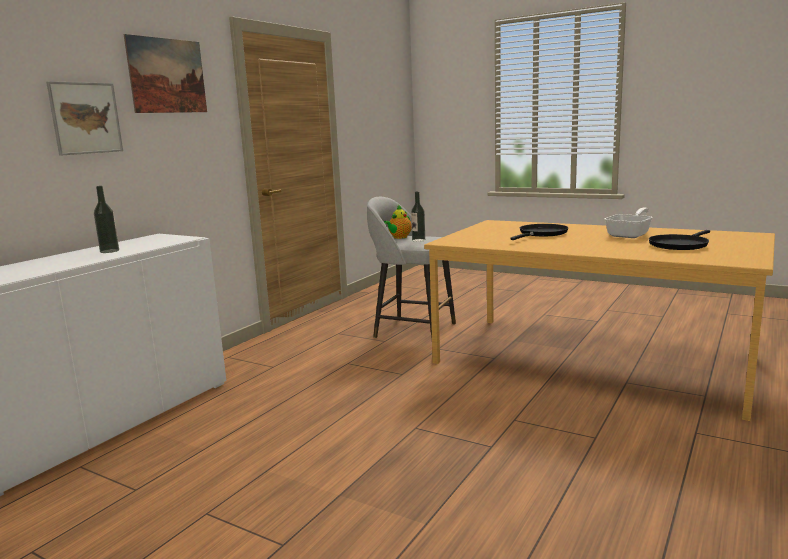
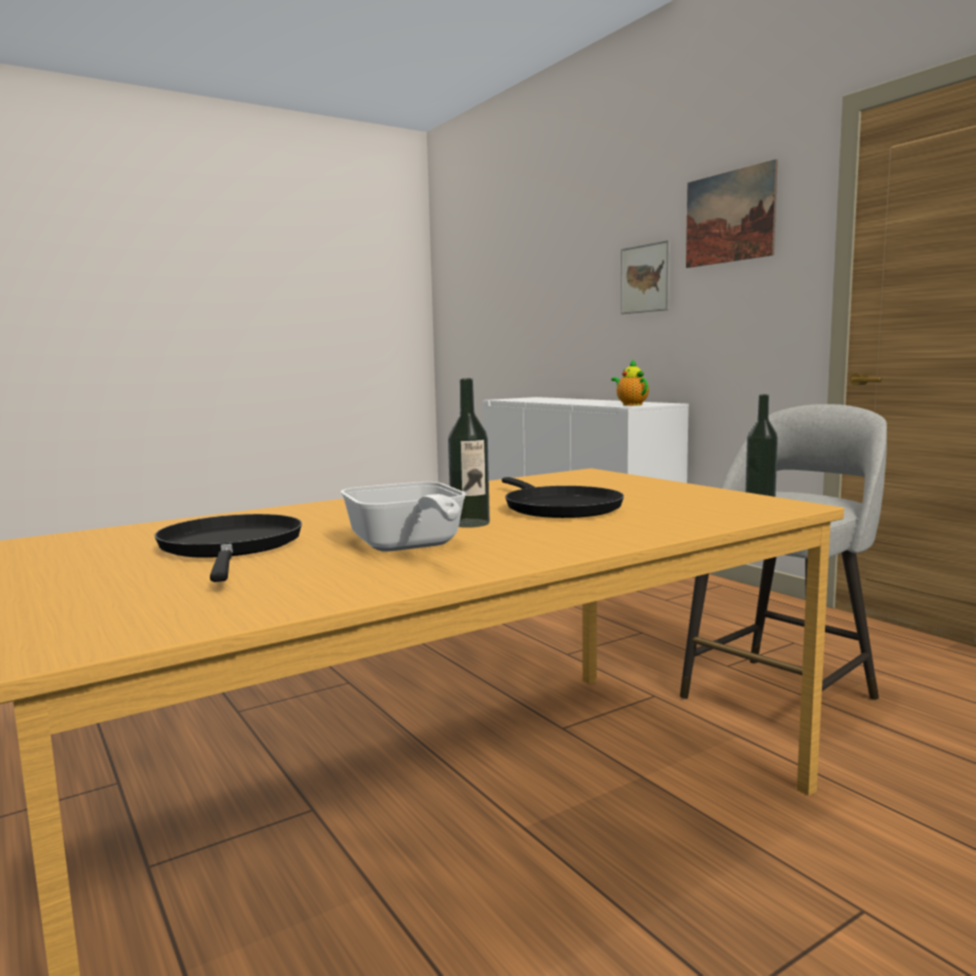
camera: 115 degrees right, 5 degrees down
bottle [94,186,119,253] -> bottle moved to [448,378,490,528]
teapot [384,204,412,239] -> teapot moved to [611,359,649,406]

